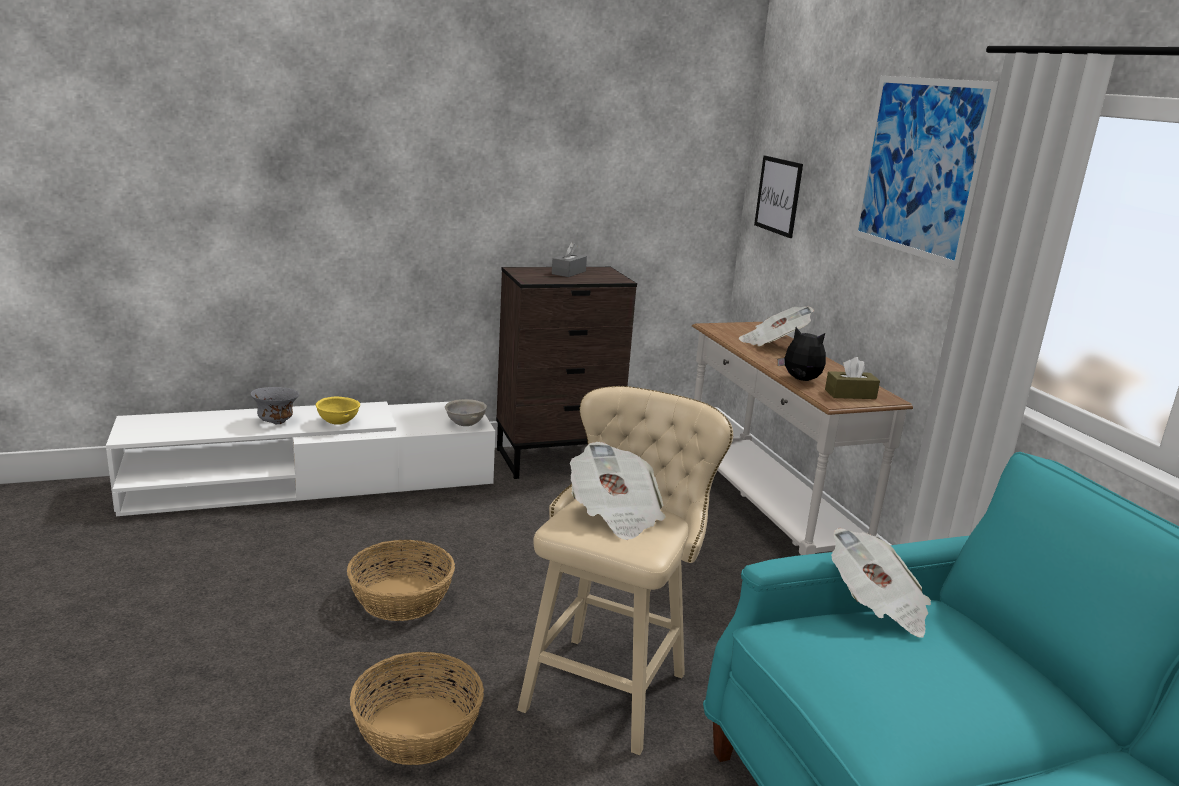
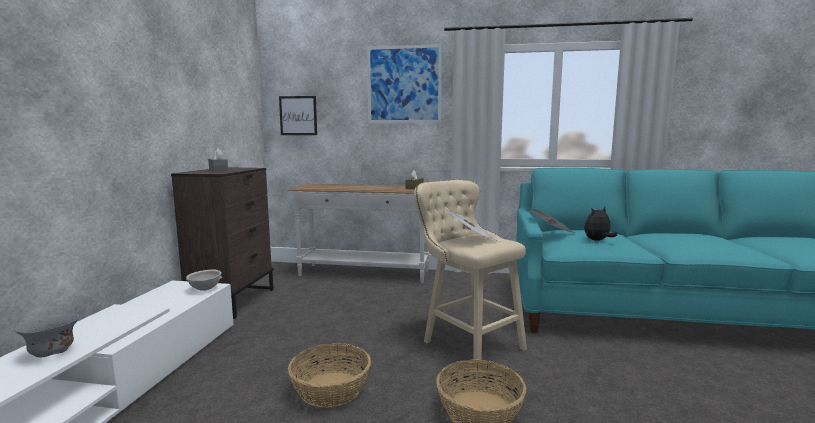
camera: 60 degrees left, 10 degrees down
yellow bowl [316,397,360,425] -> none
newspaper [739,307,814,346] -> none
plush toy [778,327,826,381] -> plush toy moved to [584,207,617,241]

